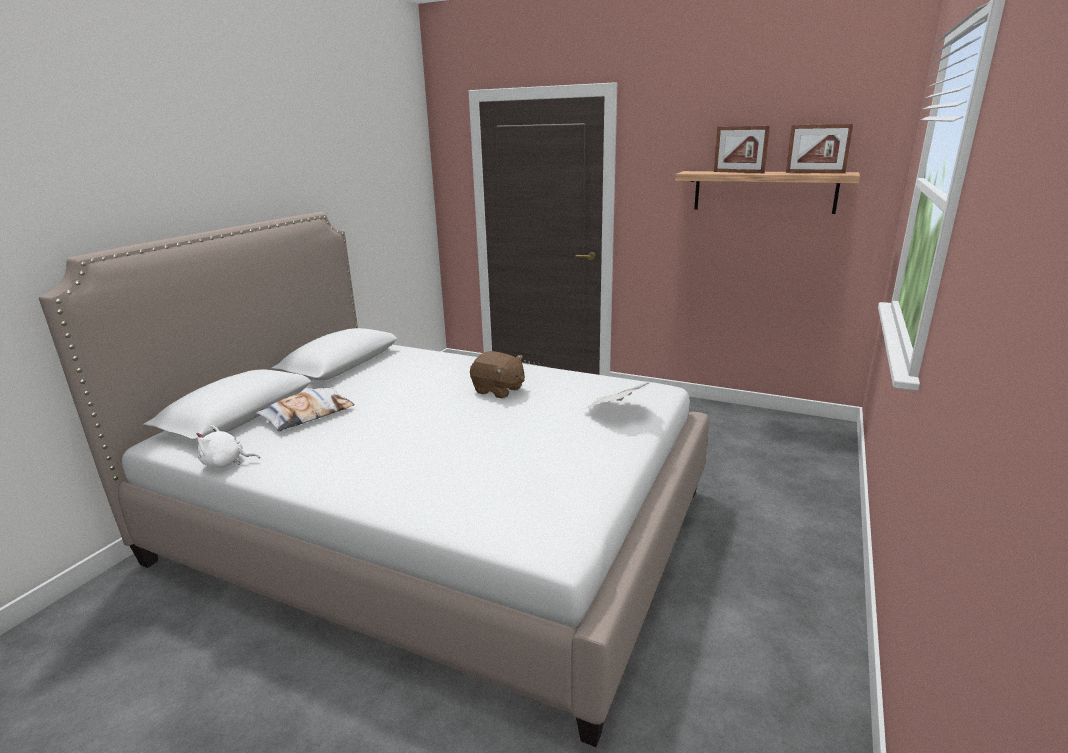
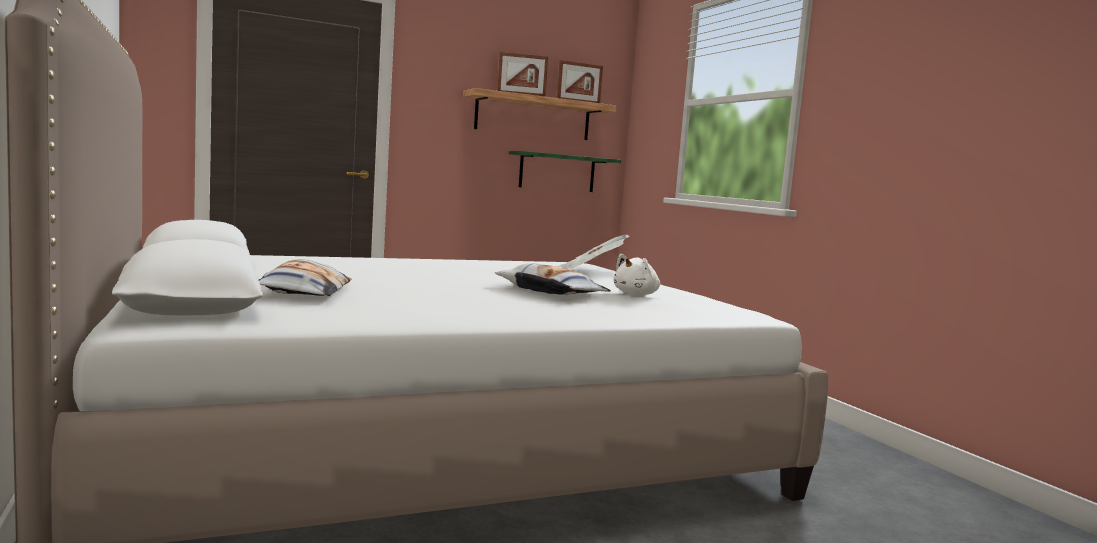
camera: 50 degrees left, 15 degrees down
white plush toy [196,425,260,468] -> white plush toy moved to [613,254,660,295]
brown plush toy [470,351,525,399] -> none
none -> pillow [495,263,611,295]
none -> green shelf [509,151,621,192]

